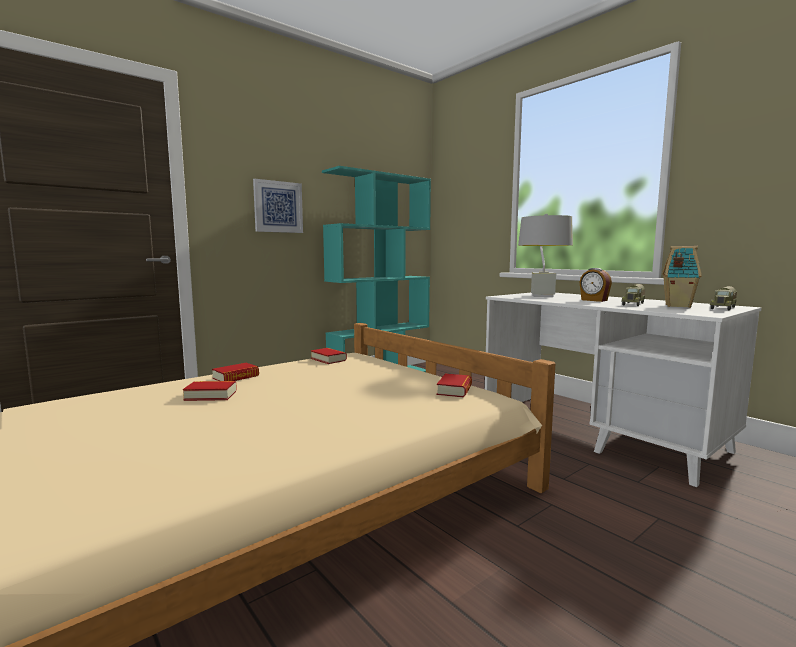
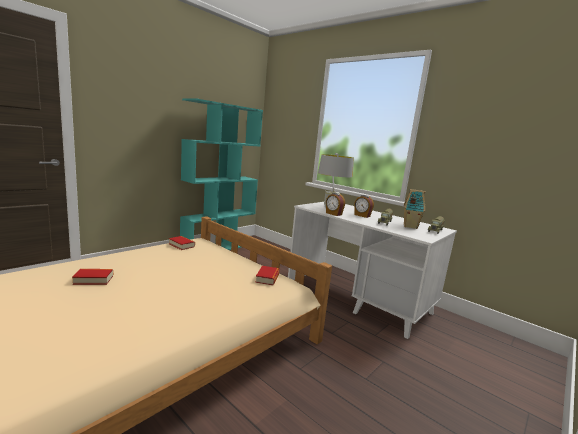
camera: 10 degrees left, 5 degrees up
book [212,363,259,381] -> none
picture [253,179,303,233] -> none
none -> alarm clock [326,193,345,216]

